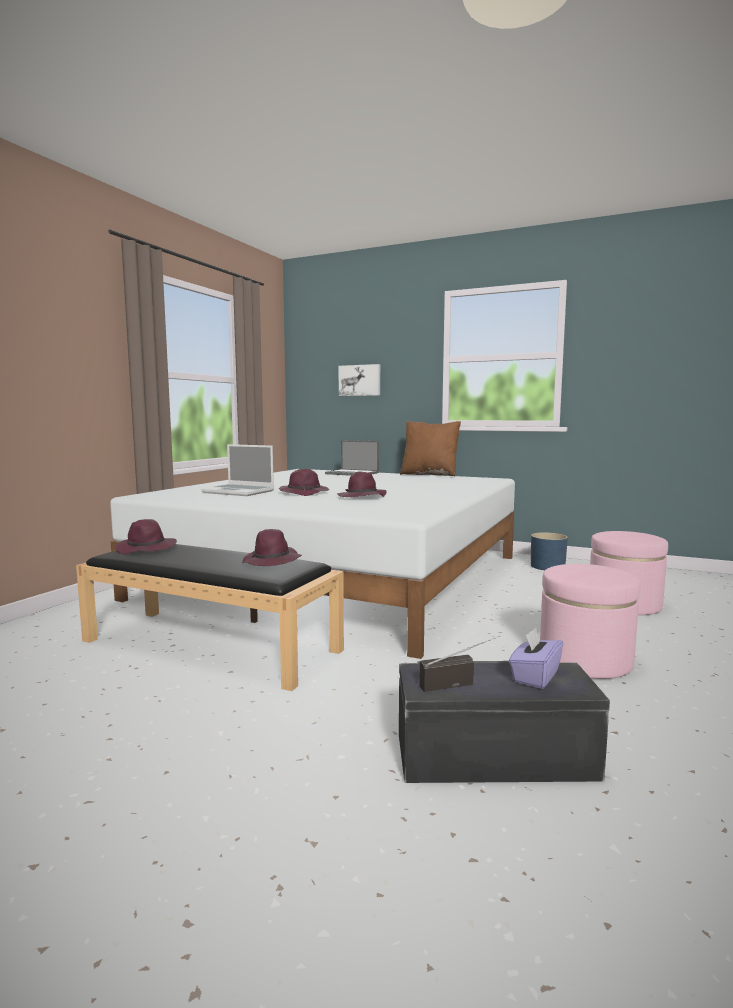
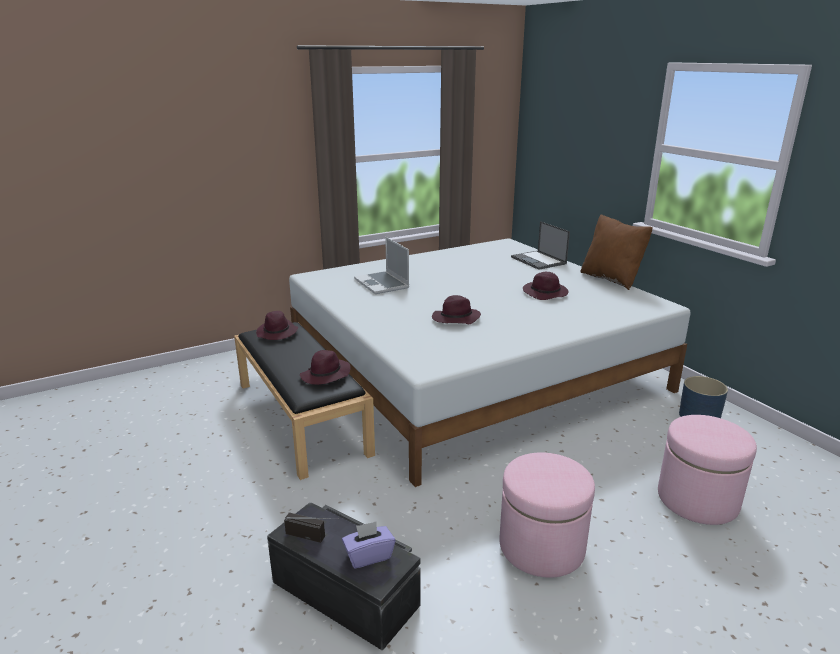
camera: 35 degrees right, 15 degrees up
purple hat [279,468,329,496] -> purple hat moved to [523,272,569,300]
picture [339,364,380,396] -> none

